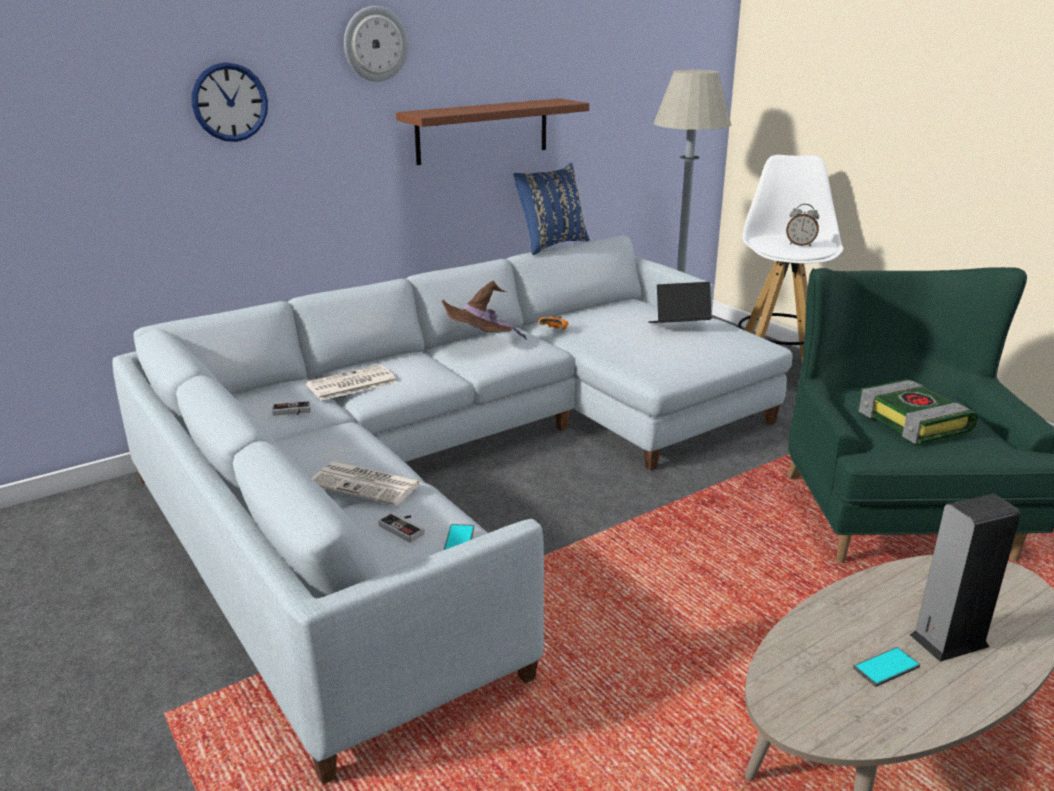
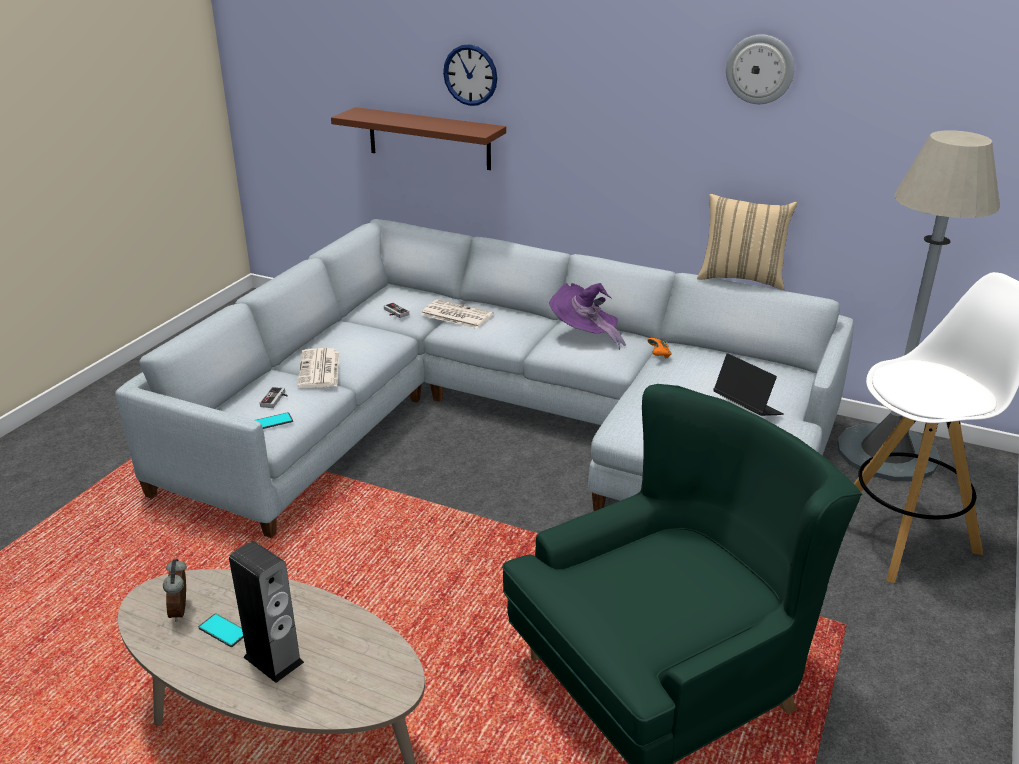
camera: 60 degrees right, 5 degrees up
wall clock [344,6,409,82] -> wall clock moved to [726,34,794,104]
brown shelf [396,98,589,165] -> brown shelf moved to [331,107,506,170]
brown hat [441,281,527,340] -> purple hat [549,283,626,350]
blue pillow [513,163,590,255] -> beige pillow [697,194,797,290]
alarm clock [786,204,819,246] -> alarm clock moved to [163,559,187,622]
book [858,380,978,444] -> none

